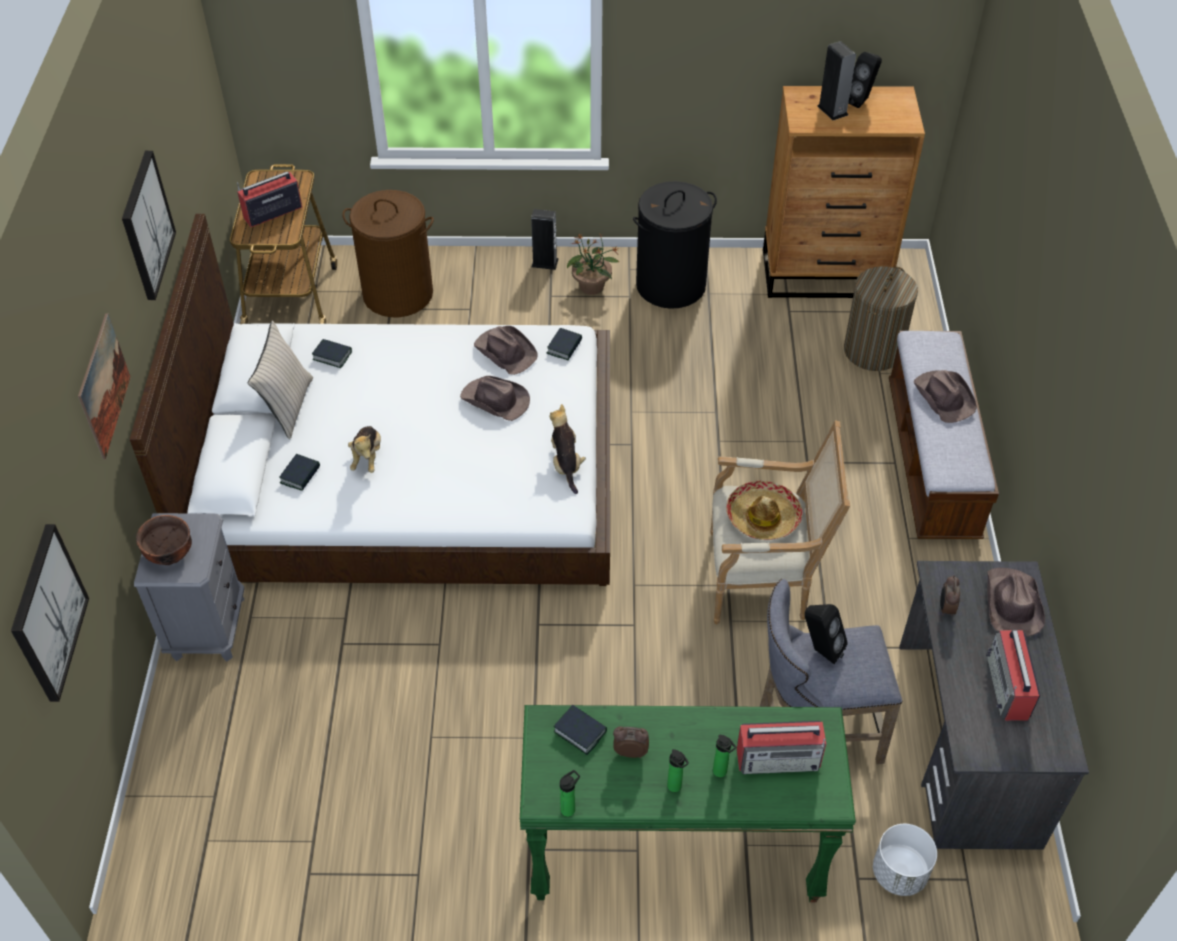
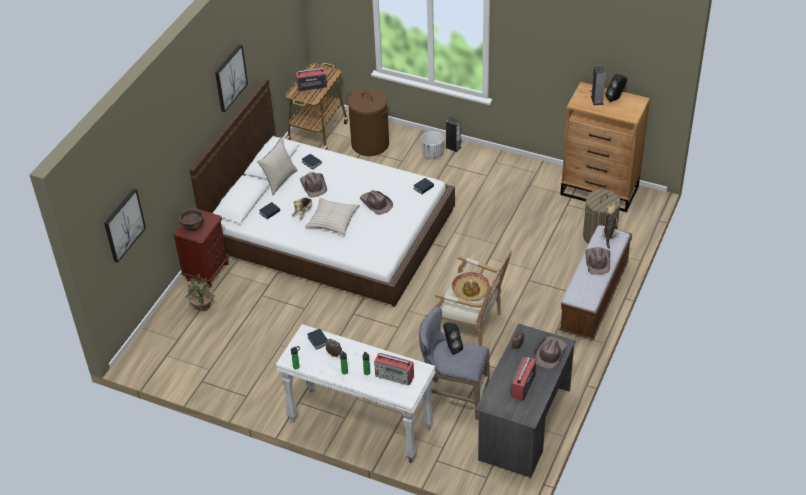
camera: 25 degrees right, 5 degrees down
picture [78,313,131,459] -> none
grey nightstand [134,513,245,662] -> brown nightstand [173,210,229,288]
brown hat [474,326,538,375] -> brown hat moved to [300,172,327,198]
green console table [520,705,856,903] -> white console table [276,324,435,463]
plush toy [549,404,586,494] -> plush toy moved to [602,203,619,249]
potted plant [567,233,619,295] -> potted plant moved to [185,273,215,311]
black laundry basket [633,181,717,309] -> none
white planter [873,824,937,896] -> white planter moved to [422,131,444,159]
none -> beige pillow [305,198,360,235]

